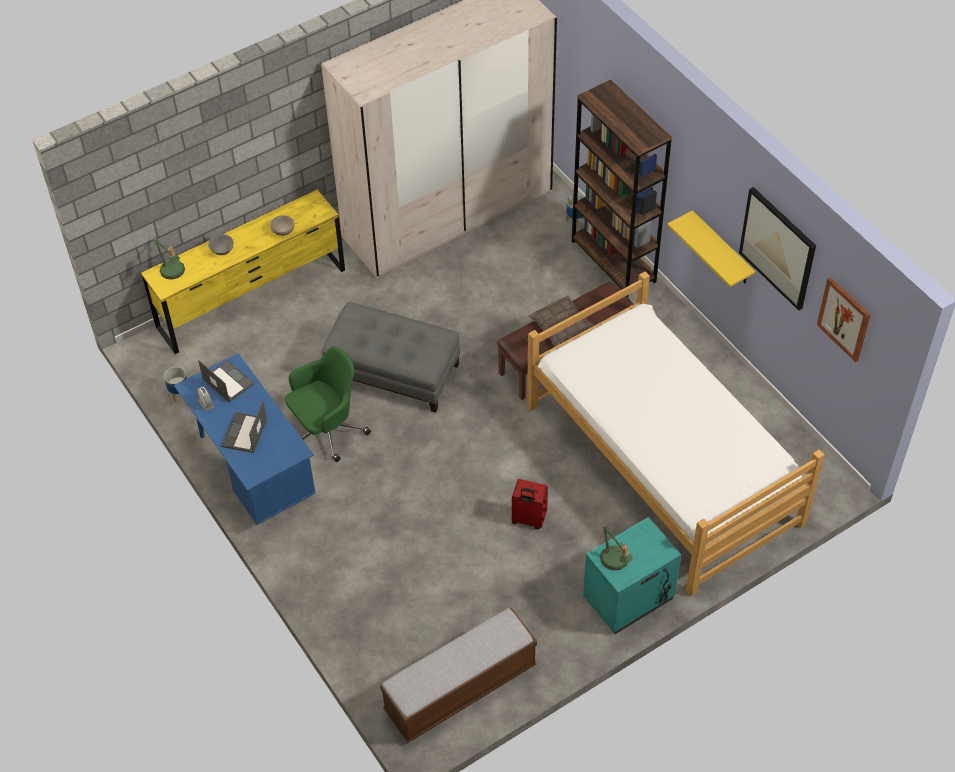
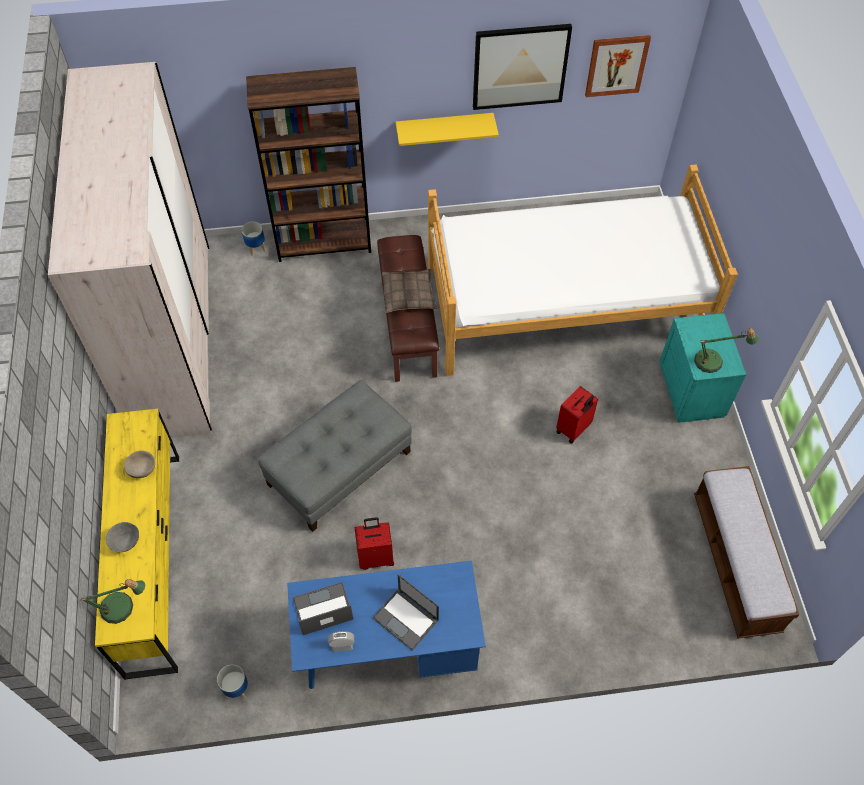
camera: 65 degrees left, 5 degrees up
green office chair [285,346,371,462] -> red suitcase [355,517,394,570]

